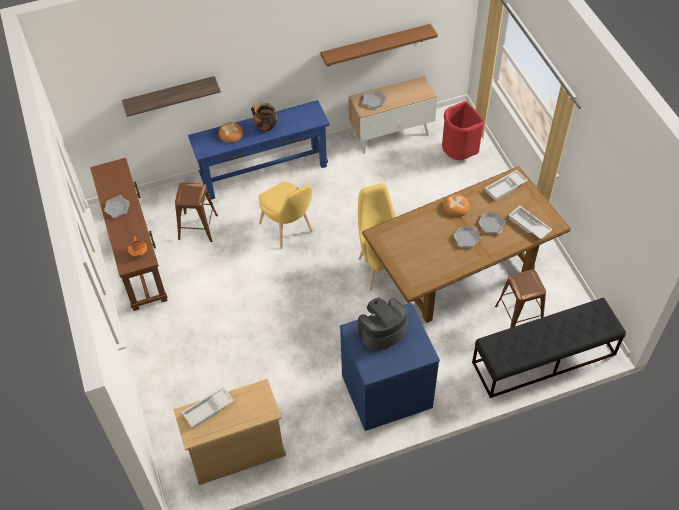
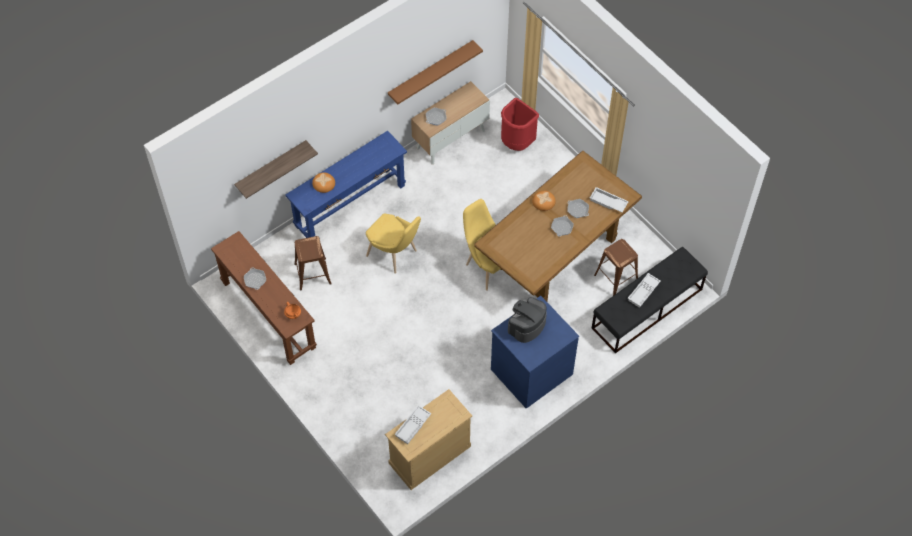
camera: 20 degrees left, 5 degrees up
cooking pot [251,103,277,131] -> none
white tray [485,170,528,201] -> white tray moved to [628,273,661,308]

